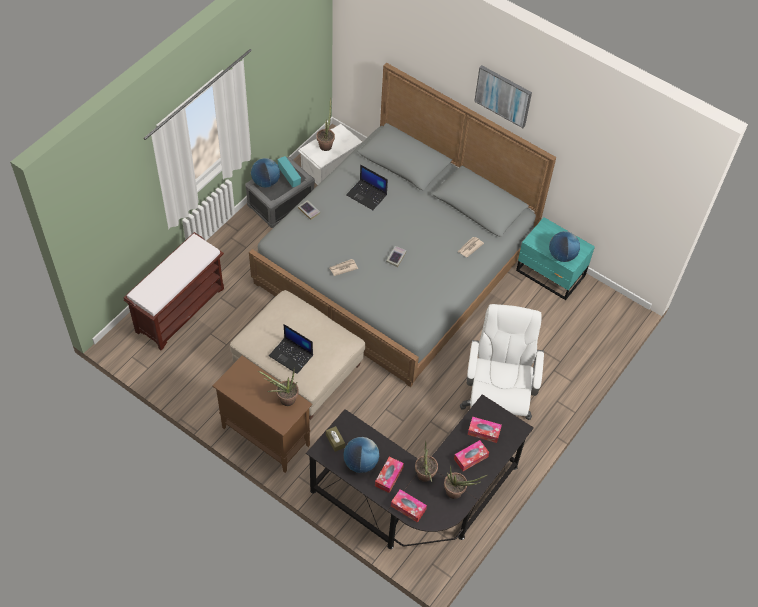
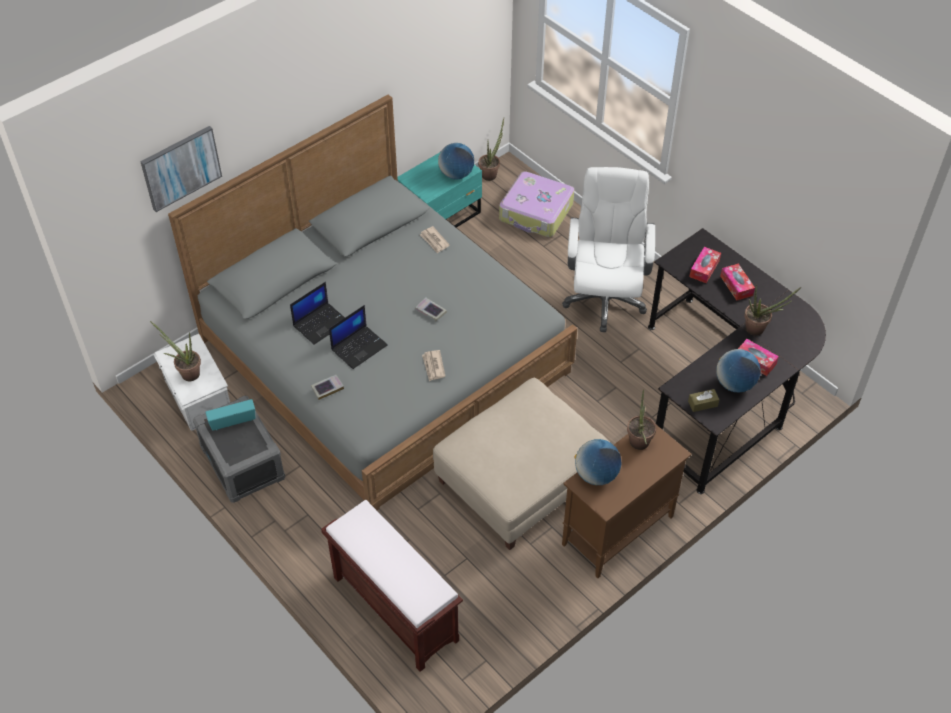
camera: 75 degrees left, 5 degrees down
globe [251,158,280,188] -> globe moved to [574,439,622,485]
laptop [269,324,313,374] -> laptop moved to [329,305,388,369]
tissue box [391,489,427,523] -> none
potted plant [444,466,487,499] -> potted plant moved to [478,118,504,181]
white office chair [460,304,544,420] -> white office chair turned 75 degrees clockwise [562,167,655,332]
picture [474,65,532,128] -> picture moved to [140,126,222,212]
none -> suitcase [499,171,574,237]

